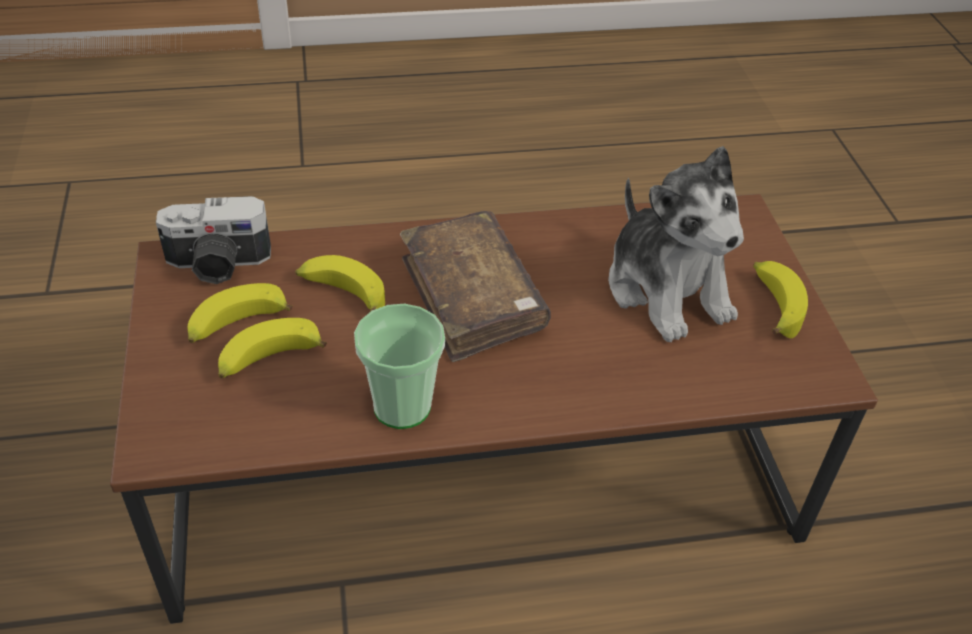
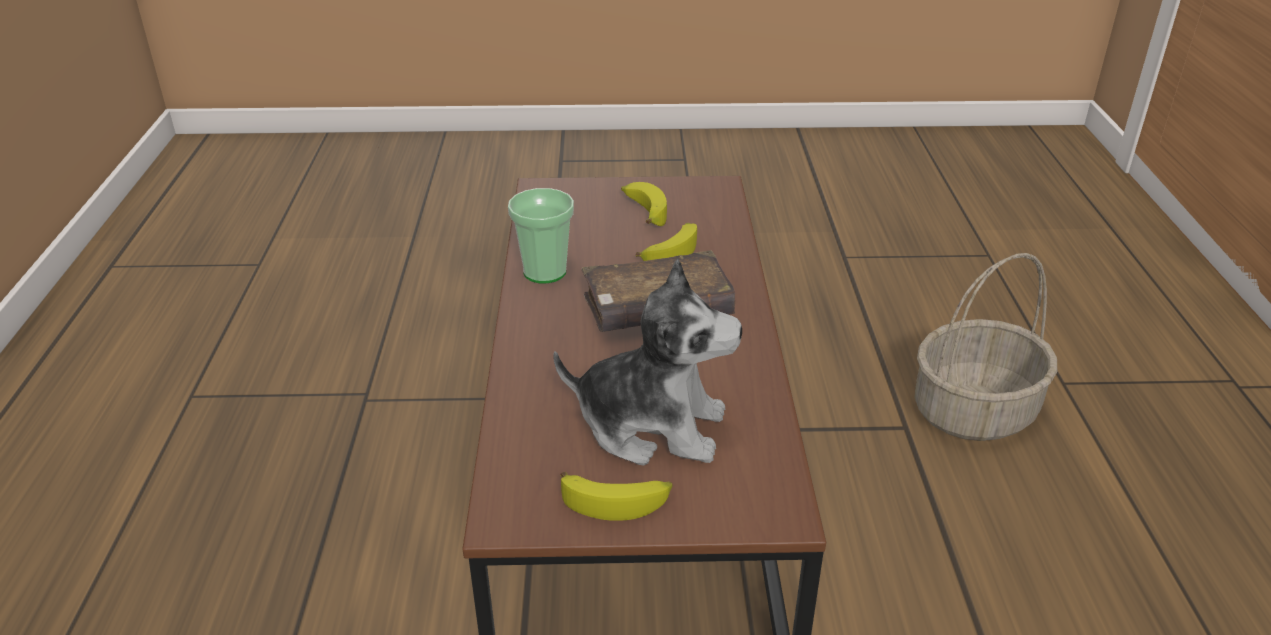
camera: 100 degrees right, 10 degrees down
camera [156,196,271,284] -> none
banana [218,318,327,378] -> none
plush toy [608,146,744,342] -> plush toy turned 150 degrees counterclockwise [553,259,742,466]
none -> basket [914,253,1057,441]

